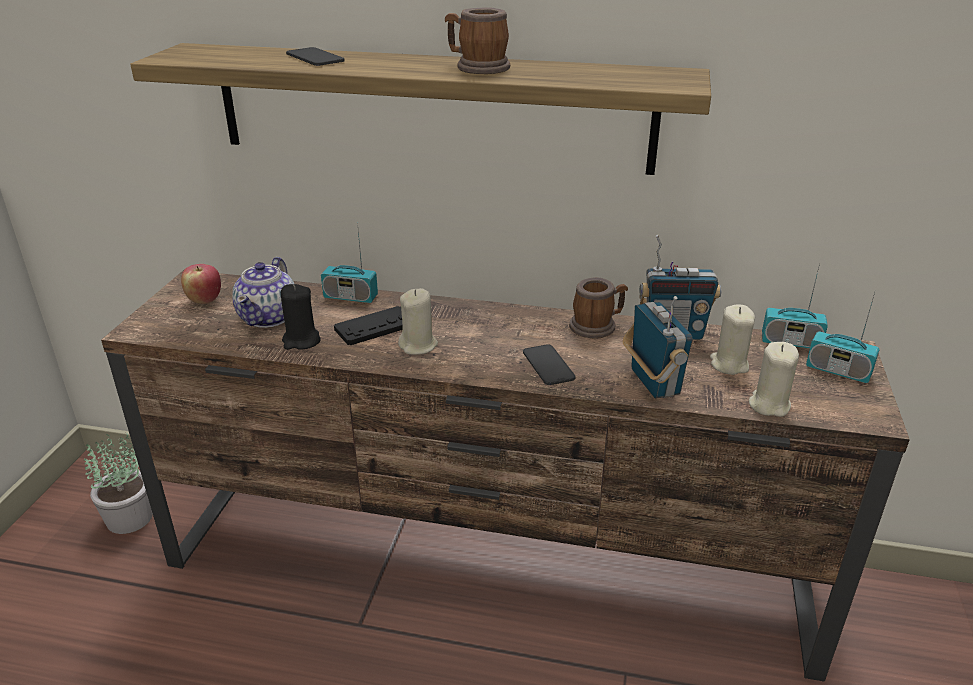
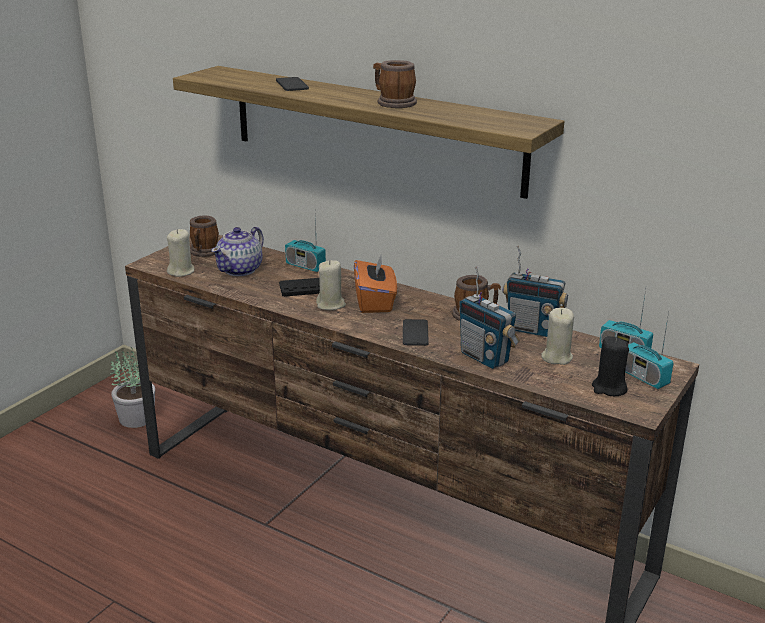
camera: 20 degrees right, 5 degrees down
apple [181,264,221,304] -> mug [190,216,219,257]
black candle [281,284,321,350] -> black candle moved to [592,336,629,396]
radio [623,296,692,398] -> radio turned 135 degrees clockwise [459,267,520,369]
beige candle [749,342,799,417] -> beige candle moved to [167,229,195,277]
none -> orange tissue box [354,253,397,313]

